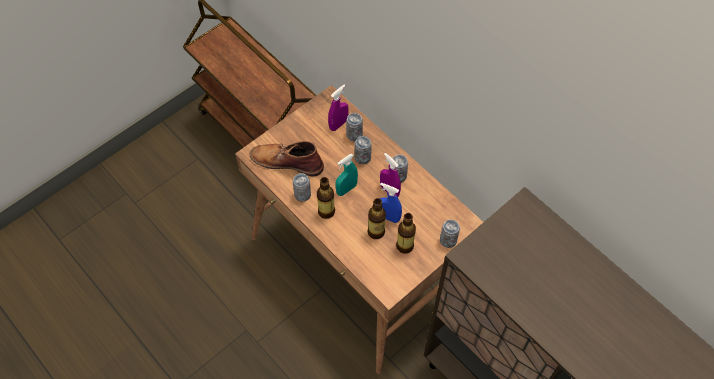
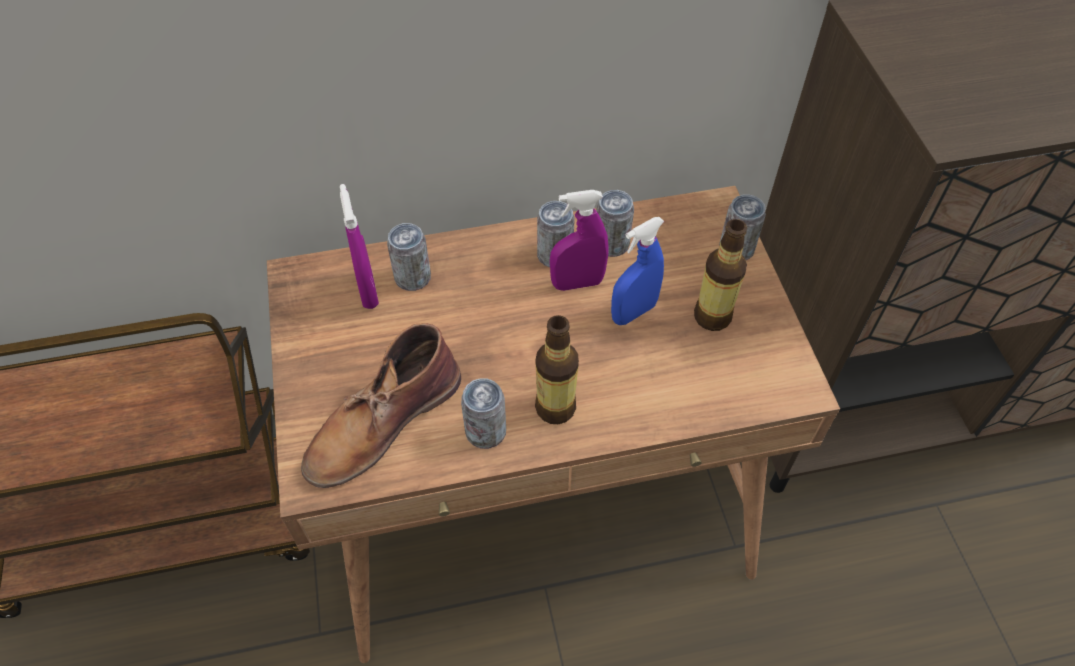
camera: 60 degrees left, 5 degrees down
turquoise spray bottle [336,154,358,196] -> none
can [355,136,372,164] -> can moved to [596,190,634,257]
bottle [367,198,386,239] -> none

